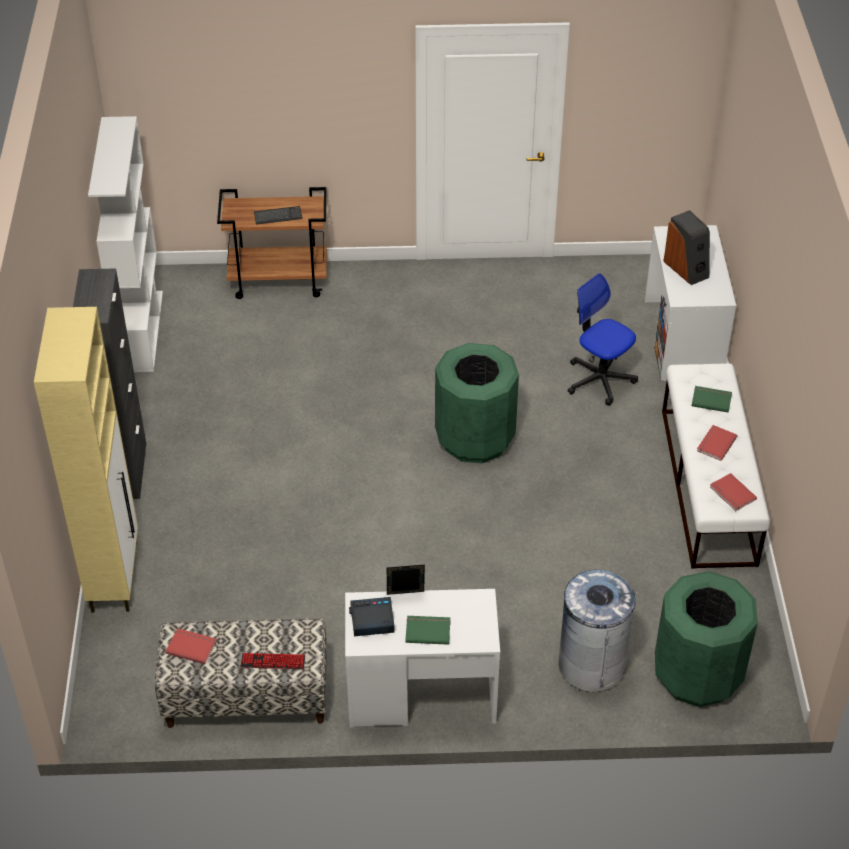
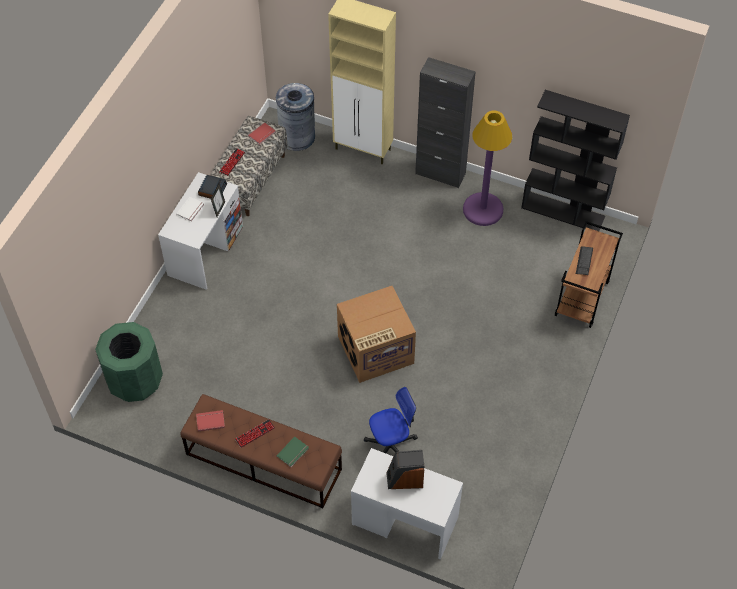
camera: 115 degrees right, 10 degrees up
white bookcase [88,116,163,372] -> black bookcase [521,90,630,231]
green book [405,616,451,645] -> white book [176,197,204,221]
green trash can [435,343,519,463] -> cardboard box [337,286,416,383]
grey trash can [558,570,637,692] -> grey trash can moved to [276,83,315,151]
white bench [662,363,770,569] -> brown bench [180,394,342,508]
red book [697,425,737,461] -> keyboard [235,419,275,448]
none -> purple floor lamp [463,111,512,226]

